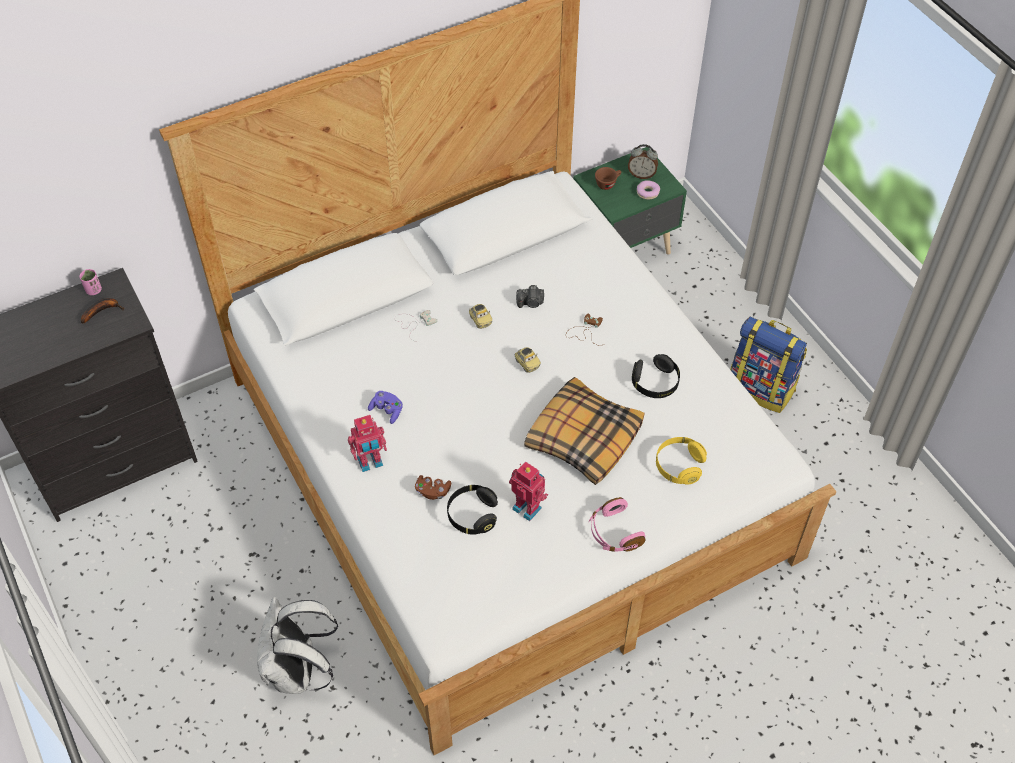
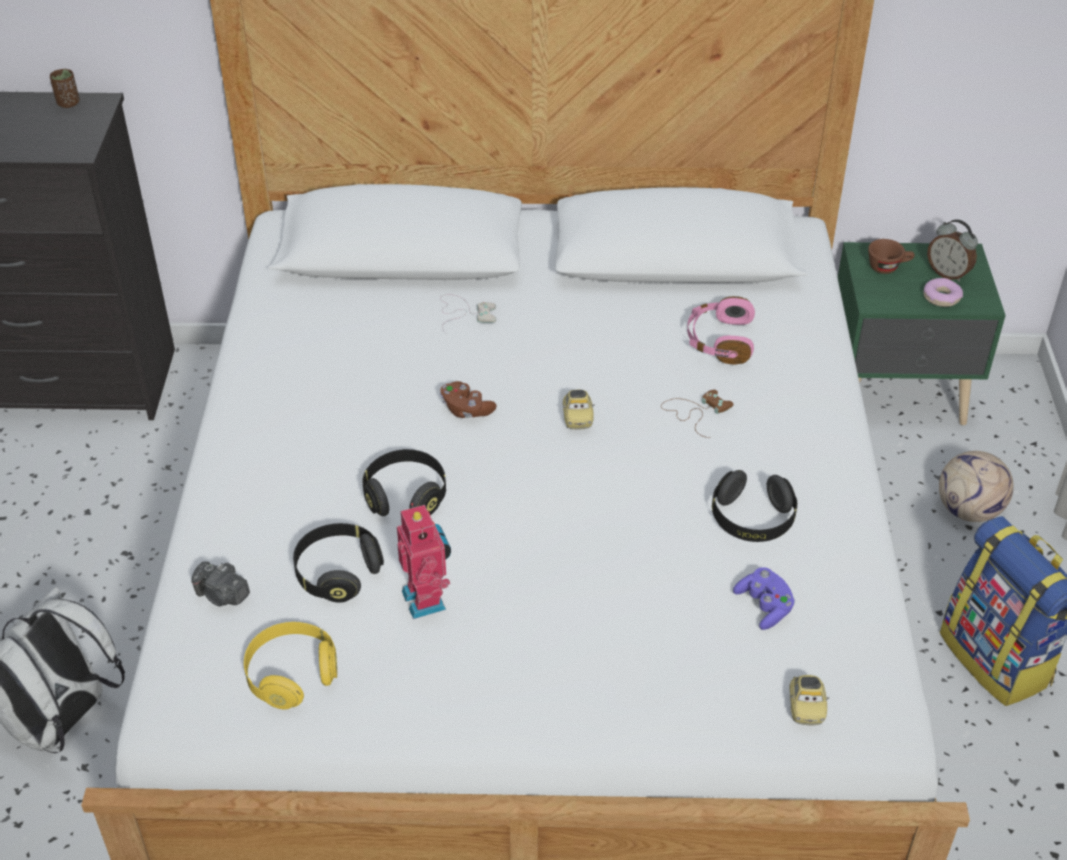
camera: 30 degrees right, 10 degrees down
pink cup [79,269,102,295] -> brown cup [50,69,80,108]
banana [81,298,124,324] -> none
toy robot [348,415,387,472] -> none
purple game controller [368,391,403,424] -> purple game controller moved to [733,567,795,630]
brown game controller [415,475,451,500] -> brown game controller moved to [440,381,496,418]
toy car [469,304,492,329] -> toy car moved to [790,675,830,725]
camera [516,285,544,308] -> camera moved to [191,562,250,606]
pillow [524,377,644,485] -> none
pink headphones [589,497,646,552] -> pink headphones moved to [687,296,755,365]
yellow headphones [656,437,707,485] -> yellow headphones moved to [244,622,337,710]
none -> black headphones [362,449,446,516]
none -> football [939,451,1014,522]

